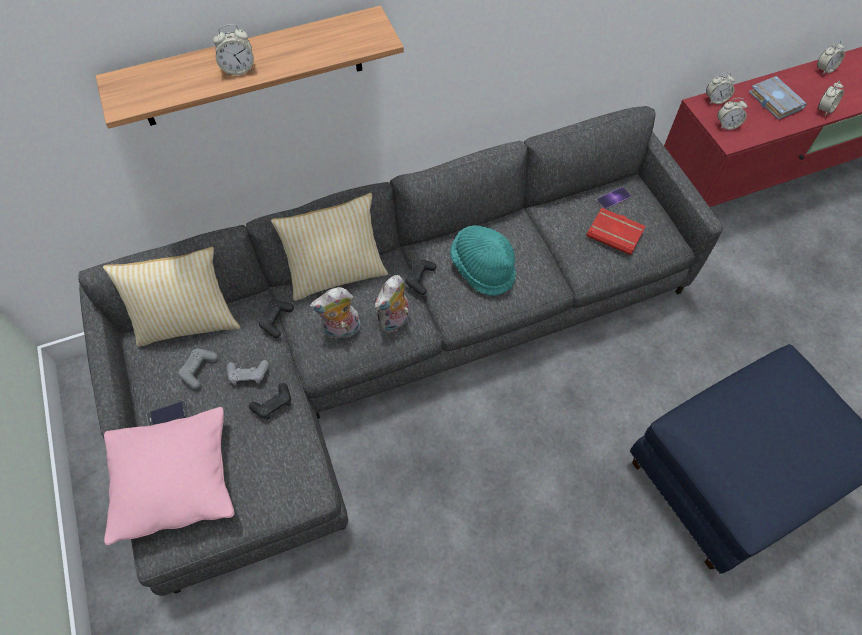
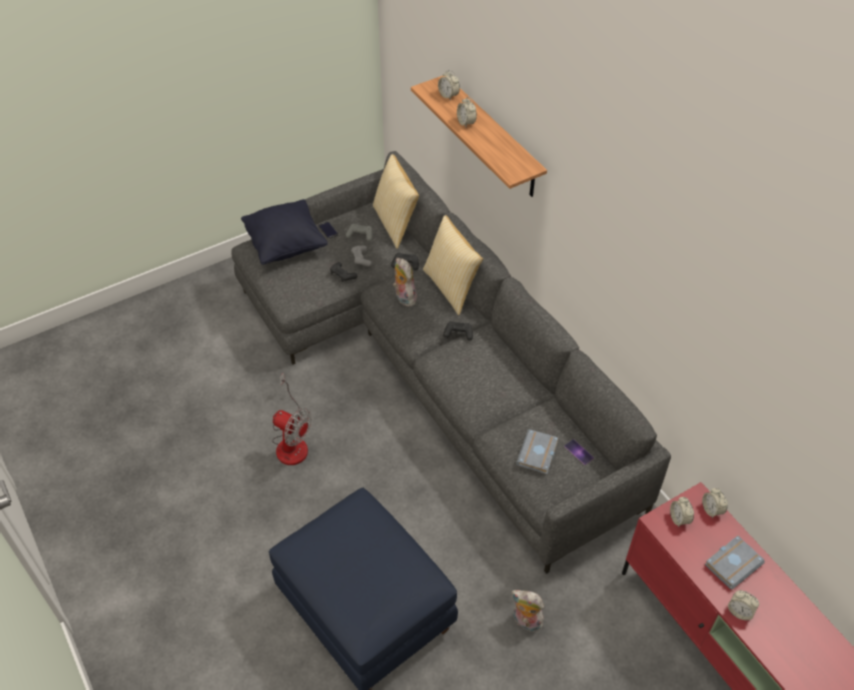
camera: 80 degrees right, 10 degrees down
pink pillow [104,407,234,545] -> black pillow [241,199,328,265]
plush toy [374,275,410,333] -> plush toy moved to [512,590,544,632]
turquoise hat [450,225,516,296] -> none
red book [586,208,645,255] -> grey book [516,429,558,474]
alarm clock [817,41,845,75] -> alarm clock moved to [438,70,460,101]
none -> fan [272,373,312,465]

